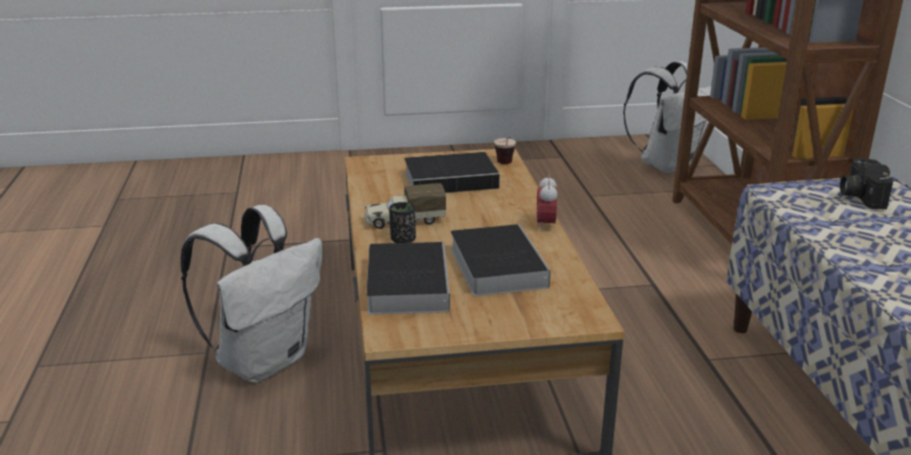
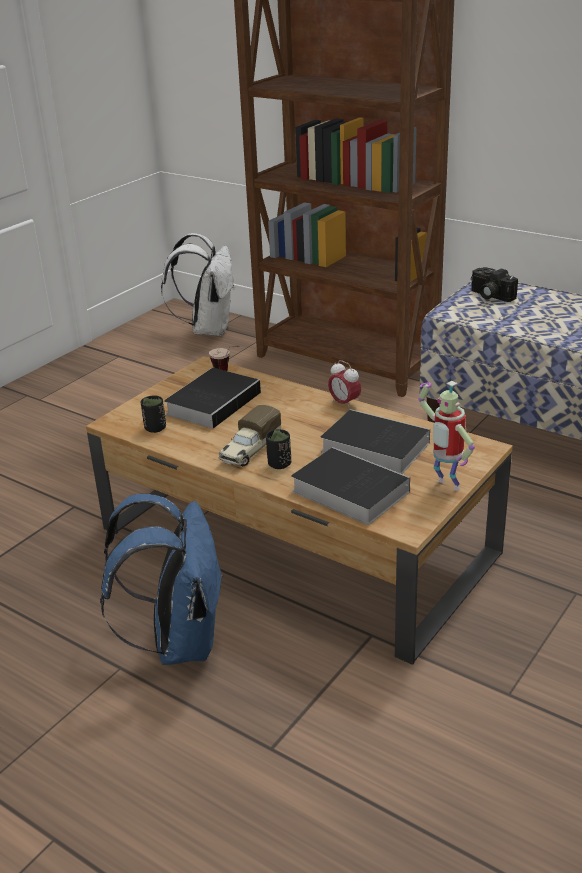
camera: 45 degrees left, 5 degrees up
white backpack [181,205,322,382] -> blue backpack [100,494,223,665]
none -> black cup [141,395,166,433]
none -> toy robot [418,381,475,491]

